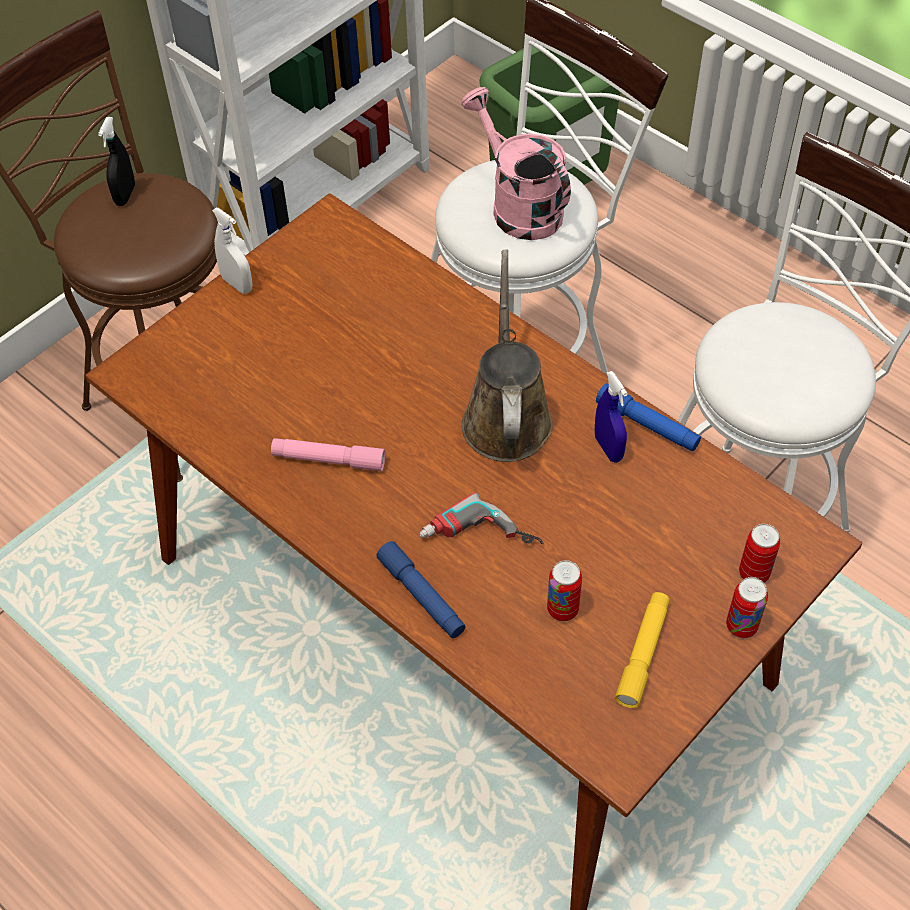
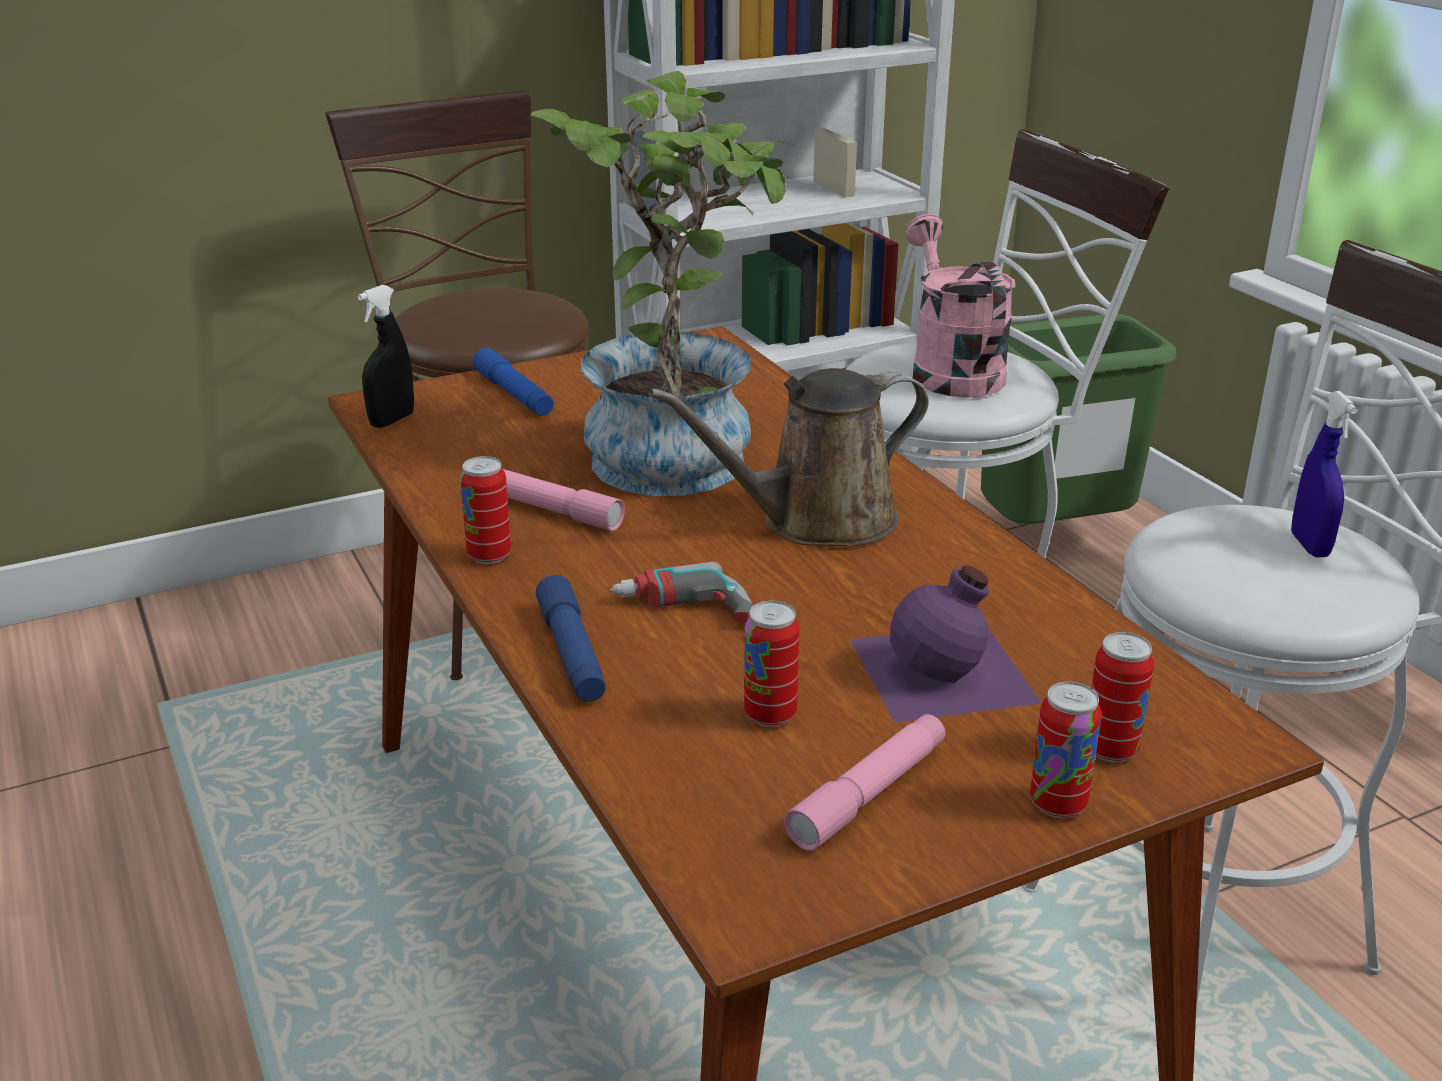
camera: 20 degrees right, 25 degrees down
black spray bottle [98,117,135,206] -> black spray bottle moved to [358,285,414,428]
white spray bottle [212,208,252,294] -> none
brown watering can [462,249,553,462] -> brown watering can turned 135 degrees counterclockwise [649,368,929,546]
blue spray bottle [595,371,628,463] -> blue spray bottle moved to [1291,391,1358,557]
blue flashlight [596,383,701,451] -> blue flashlight moved to [473,348,554,416]
yellow flashlight [615,592,670,708] -> pink flashlight [784,714,945,851]
none -> can [460,456,512,564]
none -> potted plant [531,71,796,496]
none -> purple bottle [850,565,1041,723]

